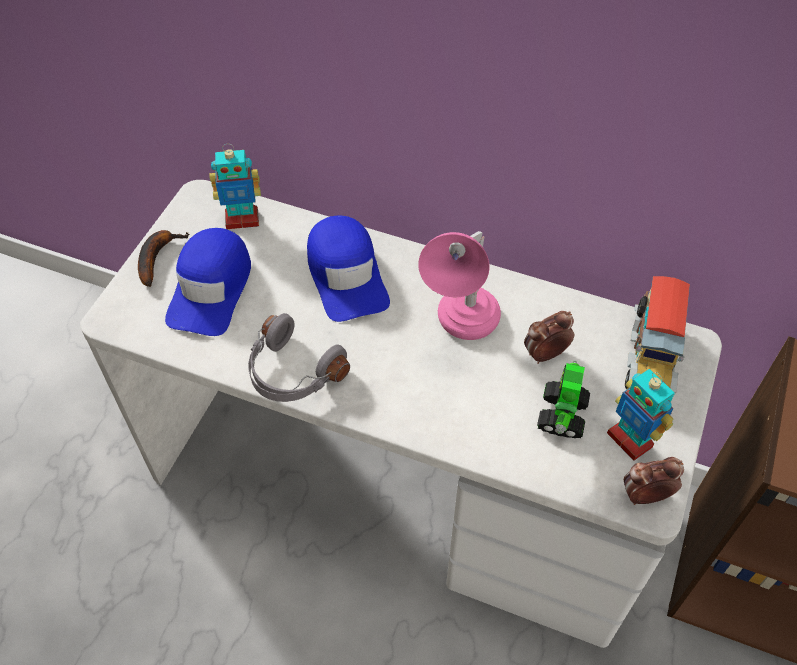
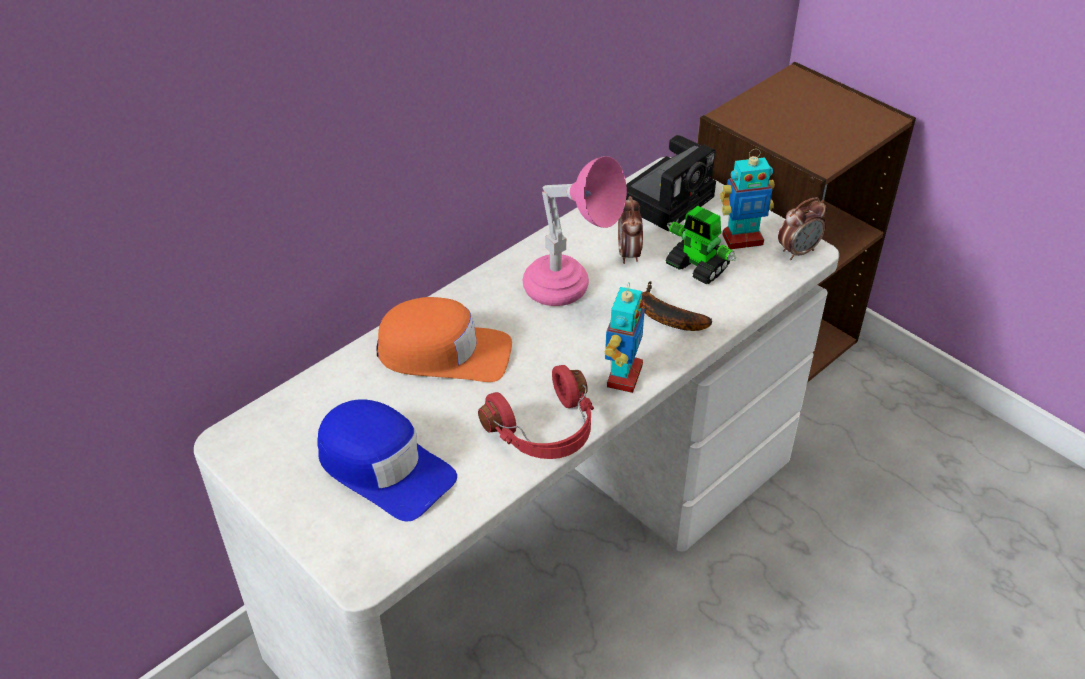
camera: 65 degrees left, 10 degrees down
banana [138,230,189,287] -> banana moved to [642,281,712,331]
toy robot [209,144,261,229] -> toy robot moved to [605,282,645,393]
grey headphones [248,313,350,402] -> red headphones [478,365,594,459]
blue cap [307,216,390,322] -> orange cap [377,297,512,382]
alarm clock [624,457,684,505] -> alarm clock turned 135 degrees counterclockwise [778,197,827,260]
toy truck [625,276,690,393] -> camera [626,135,716,232]

